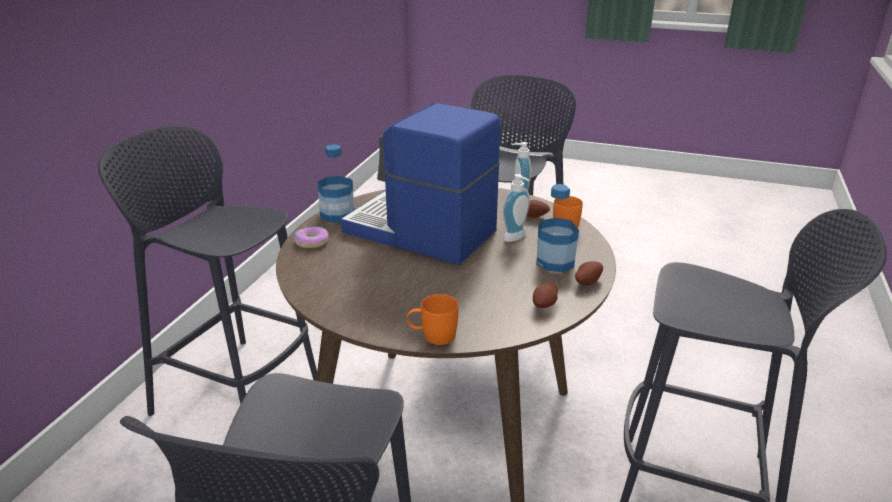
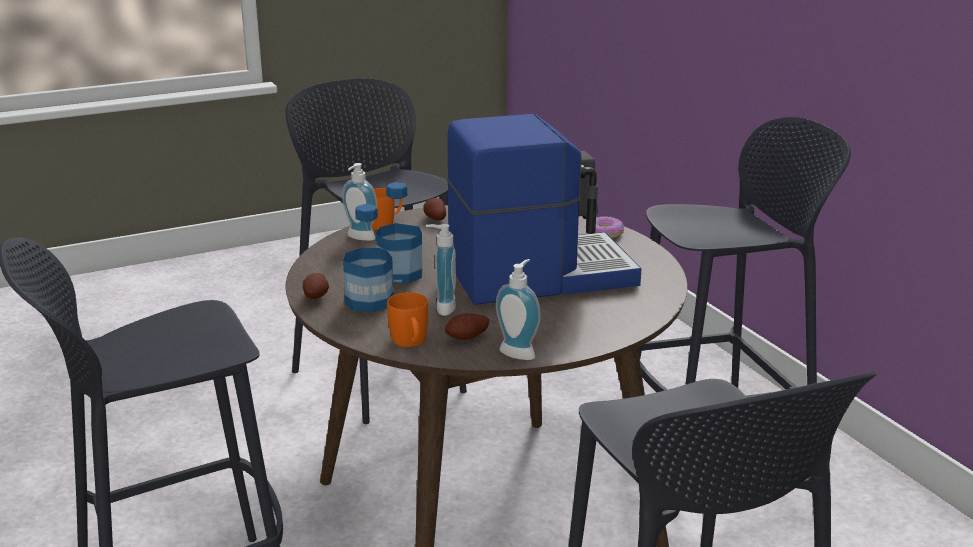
camera: 135 degrees right, 5 degrees down
bottle [317,144,354,223] -> bottle moved to [376,182,422,284]
potato [533,283,558,308] -> potato moved to [423,198,446,220]
none -> soap dispenser [342,163,377,241]

